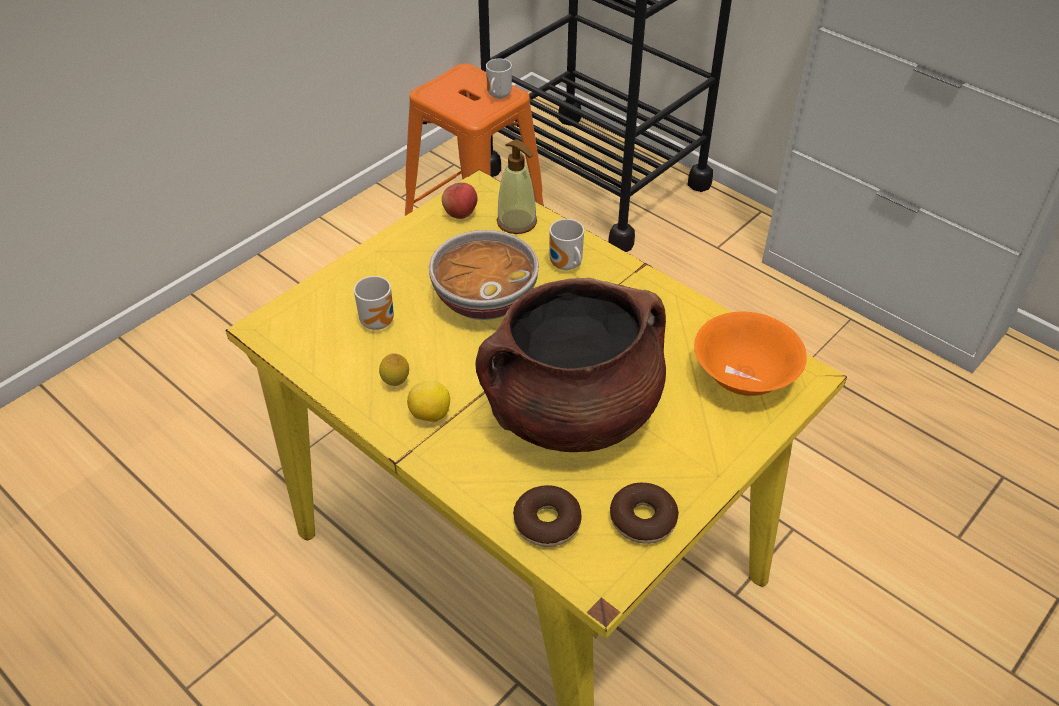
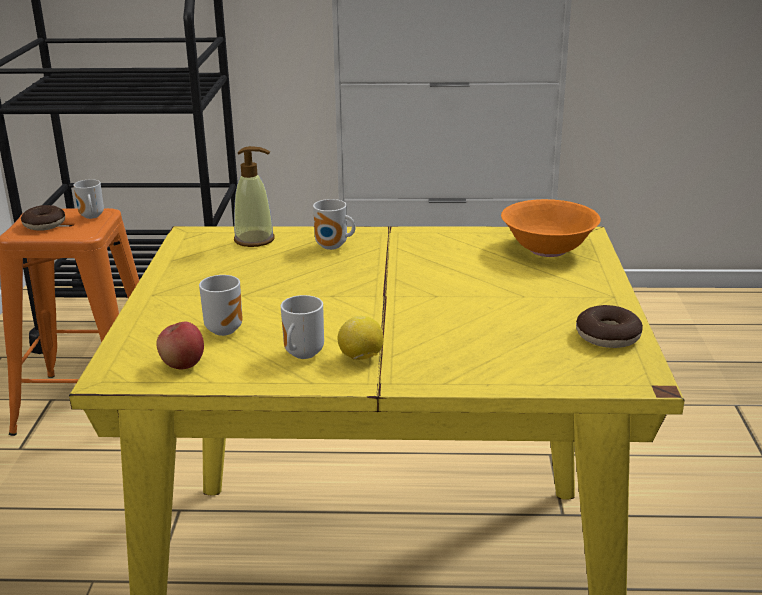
camera: 40 degrees left, 20 degrees down
lemon [379,353,409,386] -> mug [281,295,324,359]
bowl [429,230,539,320] -> none
apple [442,183,477,219] -> apple moved to [156,322,204,369]
brown cooking pot [475,278,666,452] -> none
donut [513,485,582,547] -> donut moved to [21,205,65,231]

